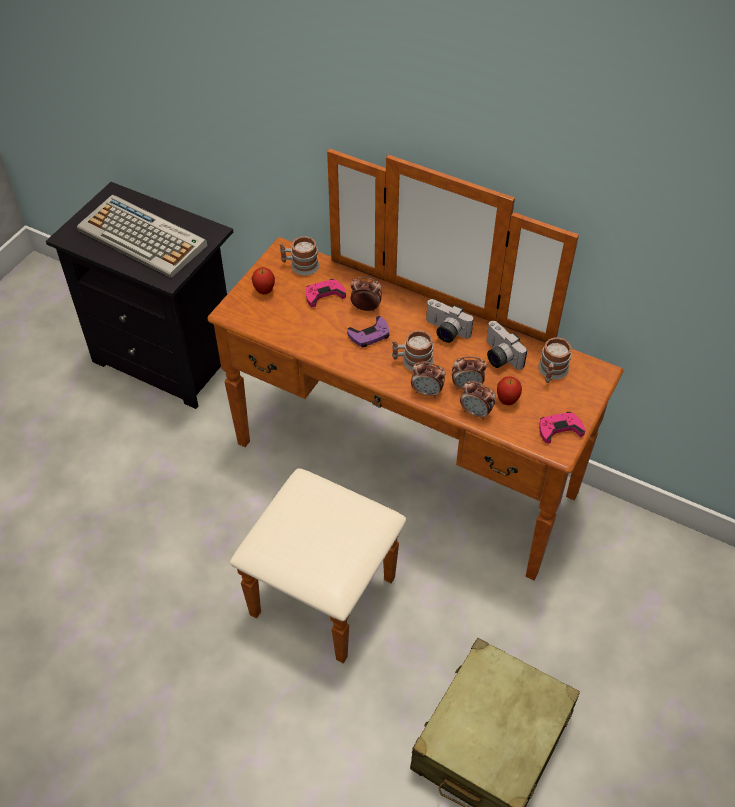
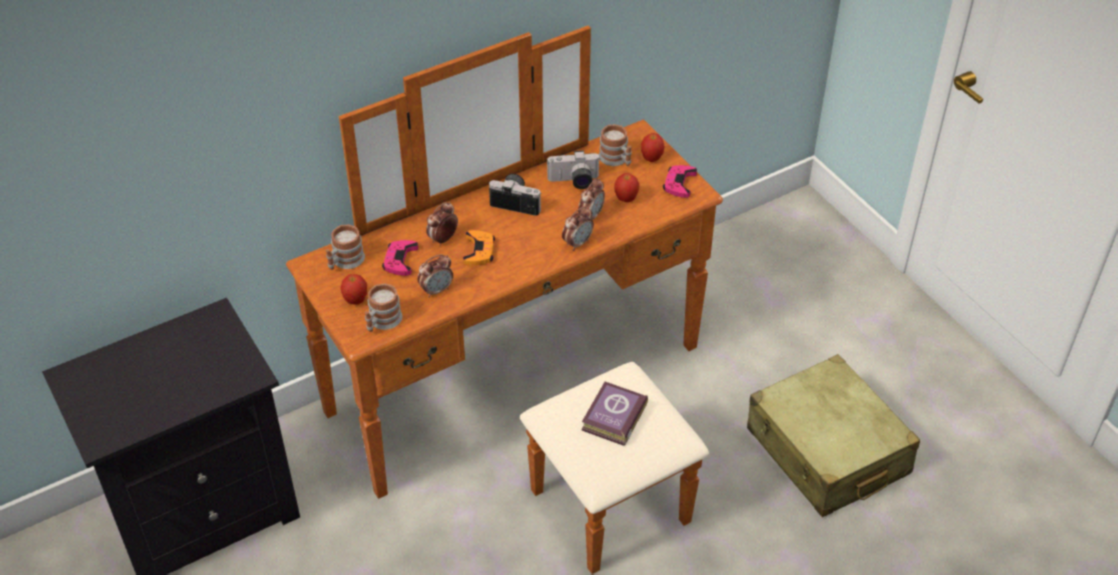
camera: 60 degrees left, 5 degrees down
keyboard [77,195,208,278] -> none
purple game controller [347,316,390,347] -> orange game controller [463,230,495,265]
mug [392,330,433,371] -> mug moved to [365,283,402,332]
camera [426,299,474,343] -> camera turned 135 degrees counterclockwise [489,174,542,216]
alarm clock [460,381,495,420] -> alarm clock moved to [417,254,453,298]
none -> book [582,382,648,446]
none -> apple [641,133,664,162]

